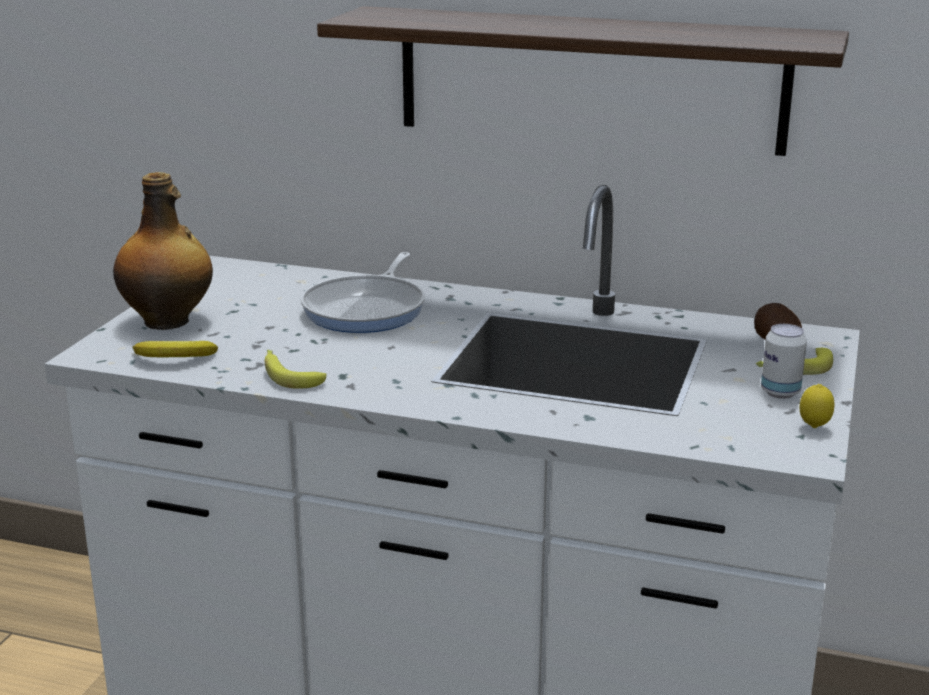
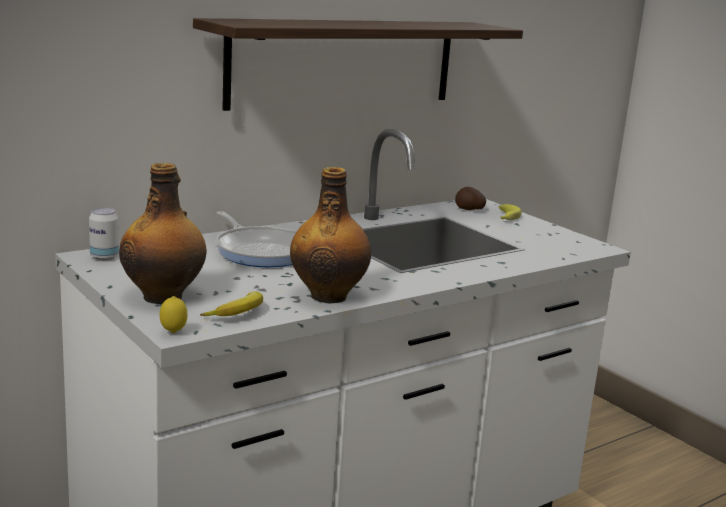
camera: 55 degrees left, 5 degrees down
banana [265,350,327,389] -> bottle [290,167,371,304]
can [761,324,807,399] -> can moved to [89,208,119,261]
lemon [800,384,834,428] -> lemon moved to [160,296,188,333]

